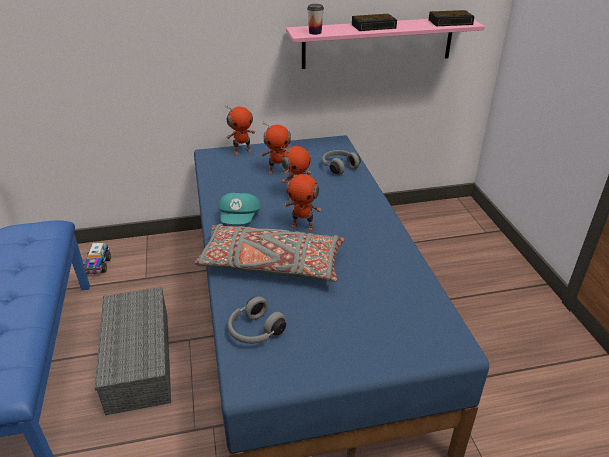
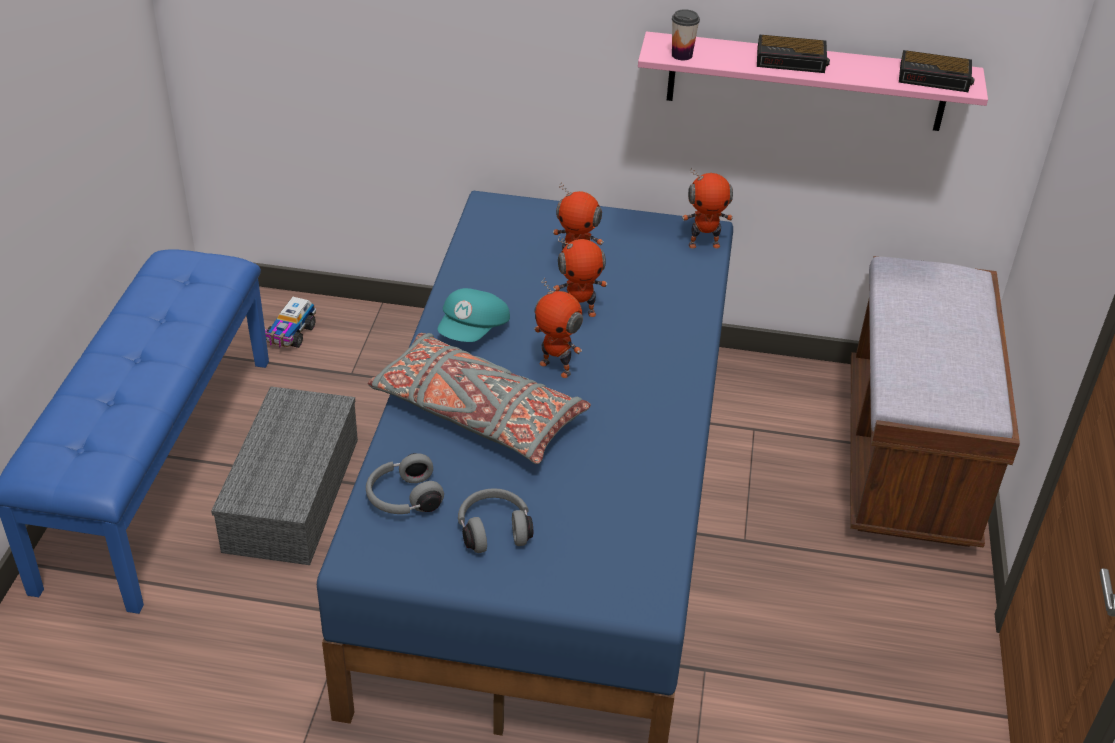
camera: 20 degrees right, 5 degrees up
toy robot [225,105,255,155] -> toy robot moved to [682,168,733,249]
grey headphones [322,150,361,175] -> grey headphones moved to [458,488,533,553]
none -> brown bench [850,256,1020,548]

